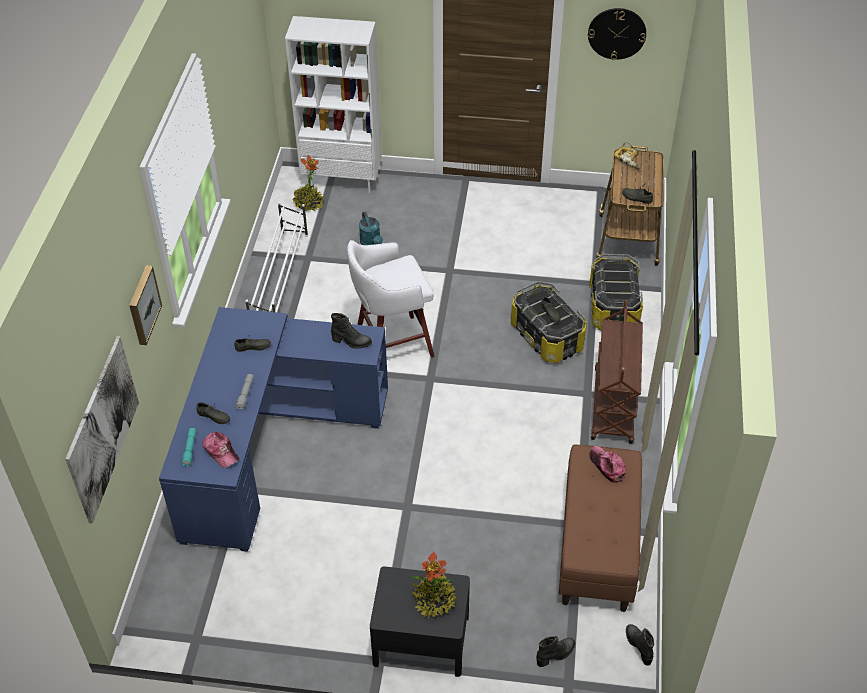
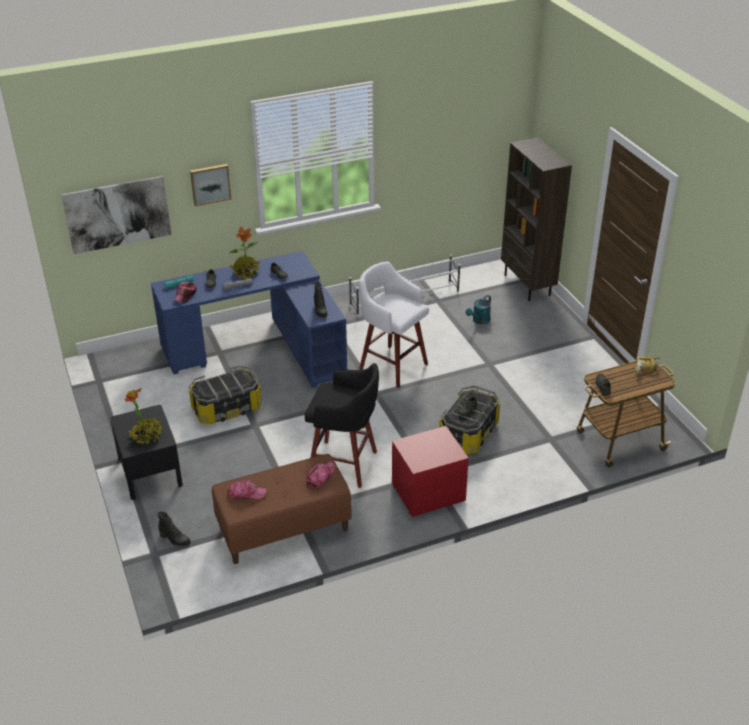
camera: 60 degrees right, 10 degrees down
white bookcase [285,16,382,193] -> brown bookcase [501,137,572,301]
potted plant [292,155,324,211] -> potted plant moved to [230,227,260,279]
wall clock [588,8,646,60] -> none
storage box [590,254,643,331] -> storage box moved to [189,365,262,424]
brown cart [591,299,643,444] -> red nightstand [392,426,469,517]
black boot [626,624,654,666] -> none
none -> cap [227,480,267,499]
none -> black stool [305,363,379,488]

